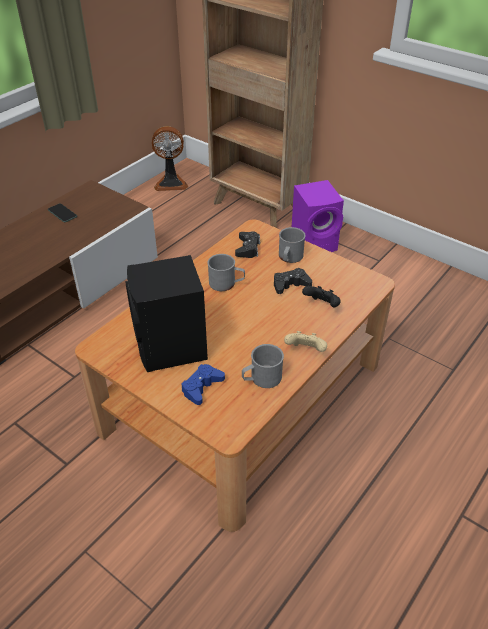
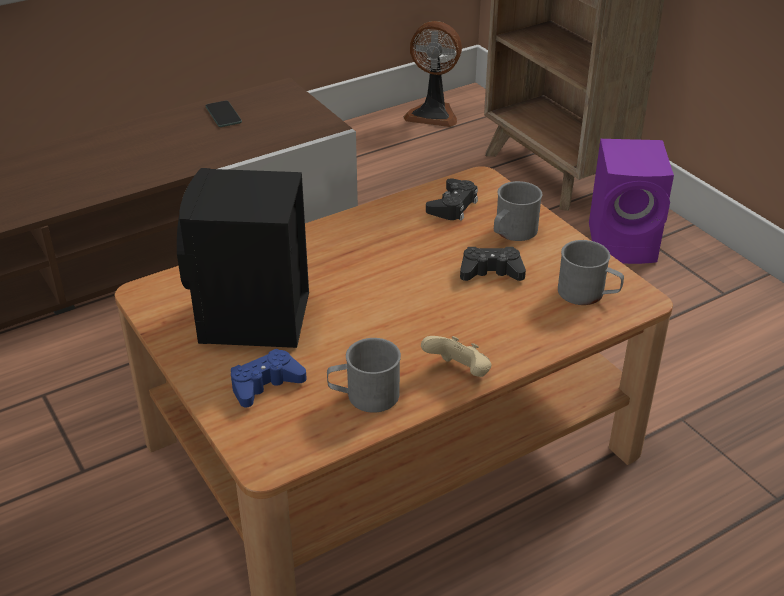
camera: 20 degrees right, 5 degrees down
grey mug [207,254,245,291] -> grey mug moved to [558,240,624,305]
black game controller [302,286,341,307] -> none

